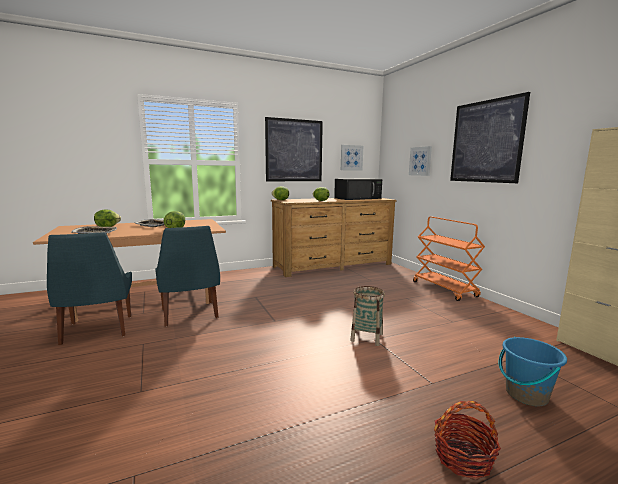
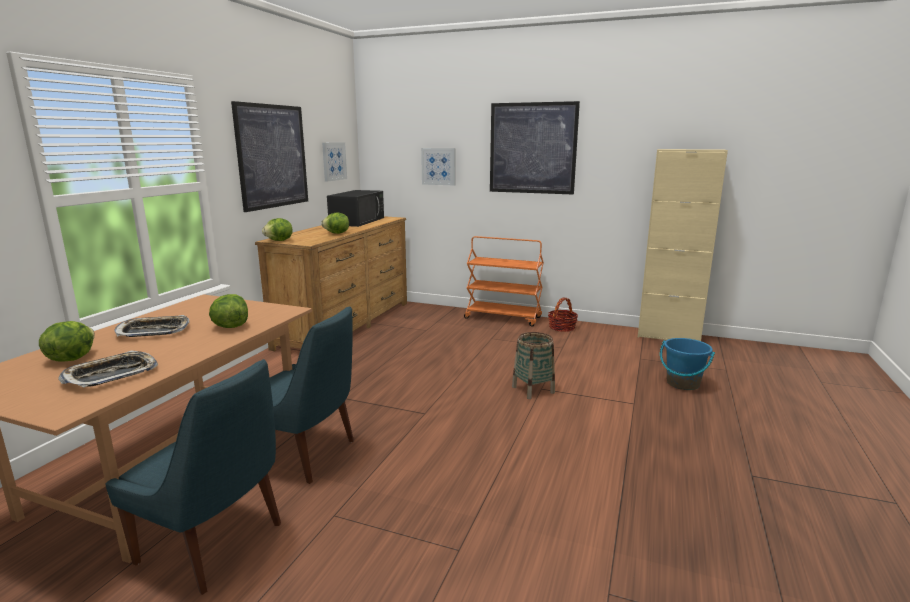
camera: 45 degrees left, 5 degrees up
basket [434,401,501,480] -> basket moved to [548,297,578,332]

